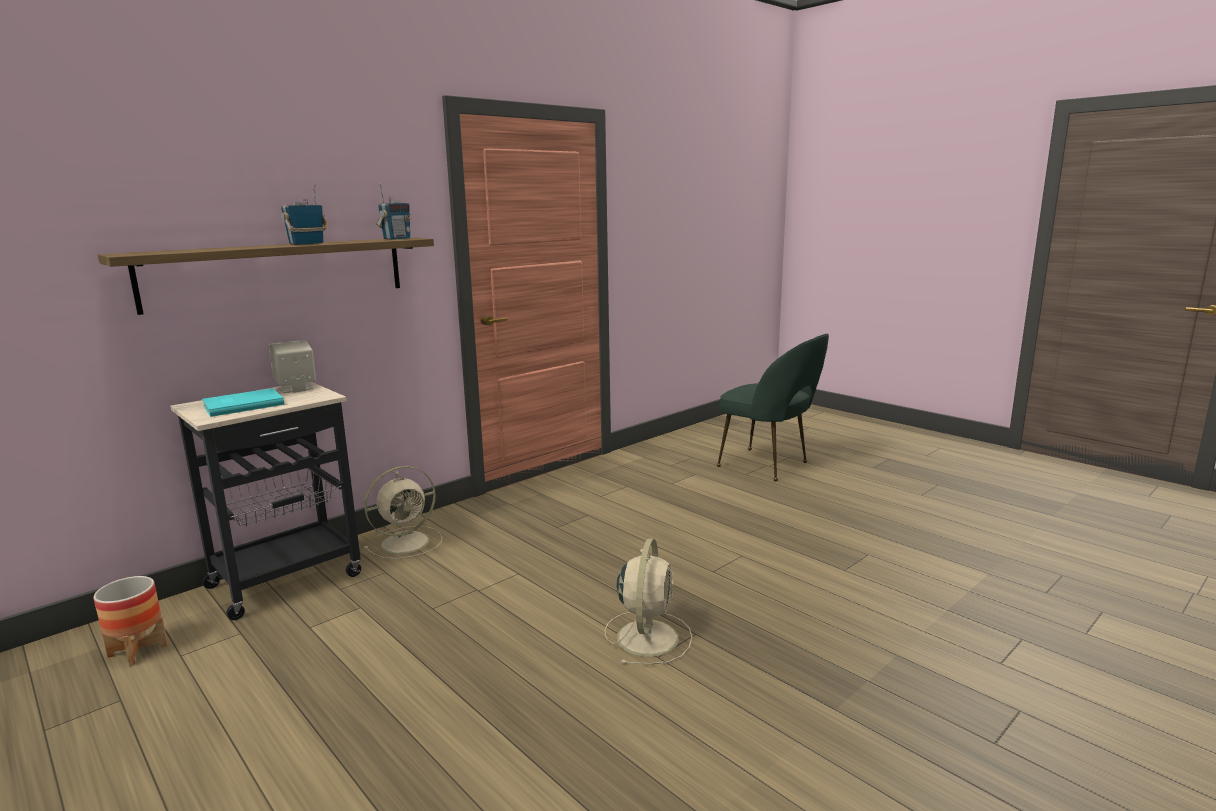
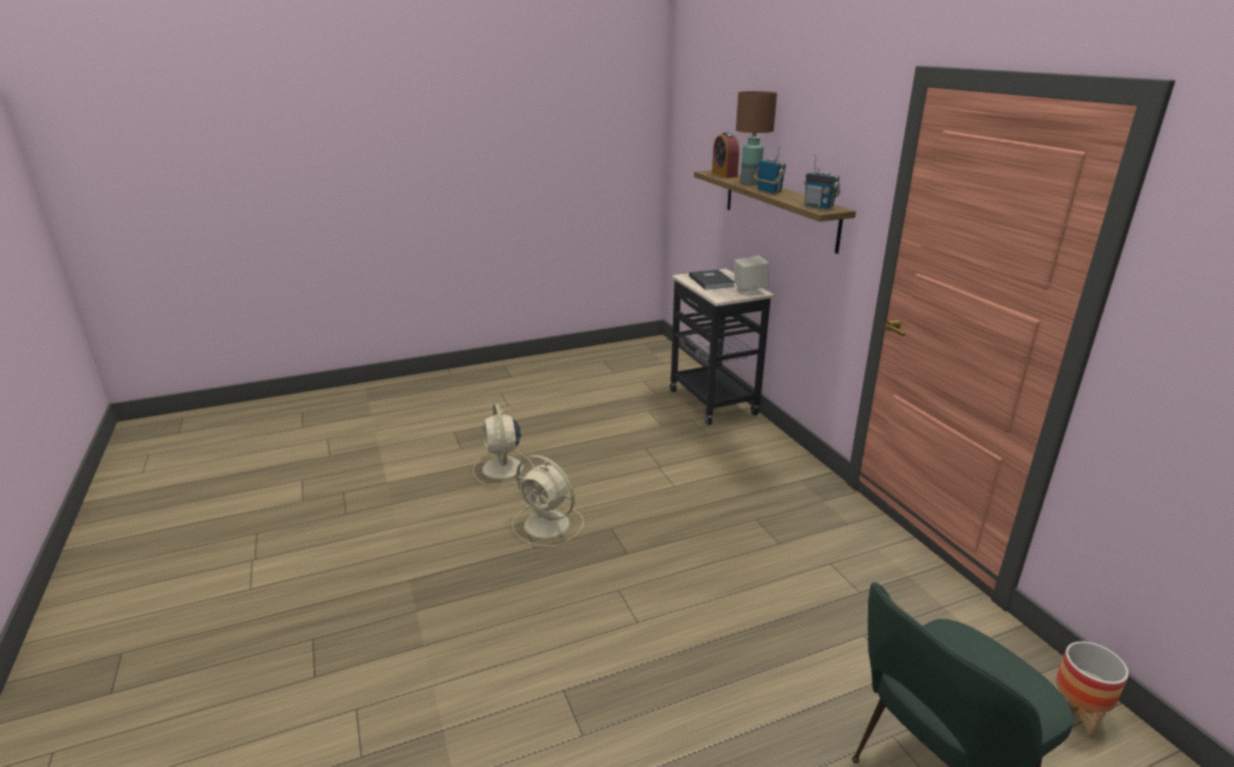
camera: 110 degrees right, 10 degrees up
planter [94,576,168,666] -> planter moved to [1056,641,1129,738]
turquoise book [202,388,284,417] -> grey book [689,270,735,290]
beige fan [364,466,442,559] -> beige fan moved to [473,403,534,486]
none -> alarm clock [712,132,739,178]
none -> brown table lamp [736,91,777,185]

